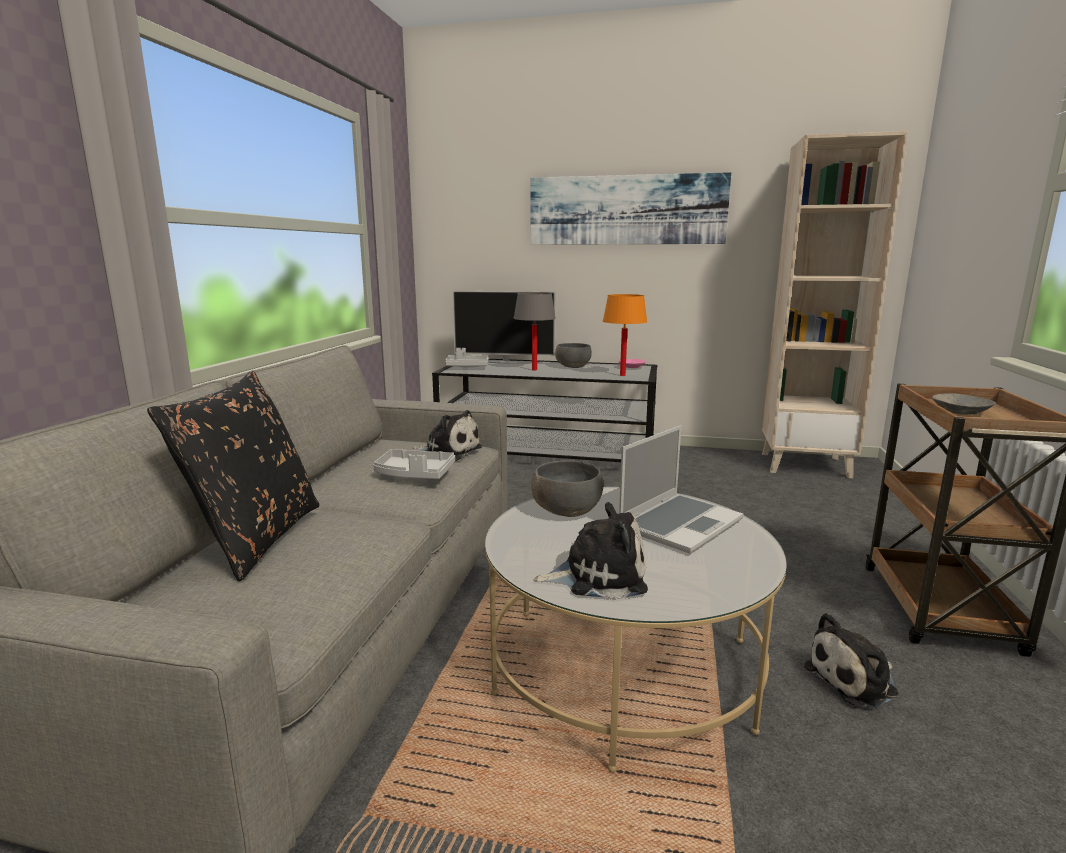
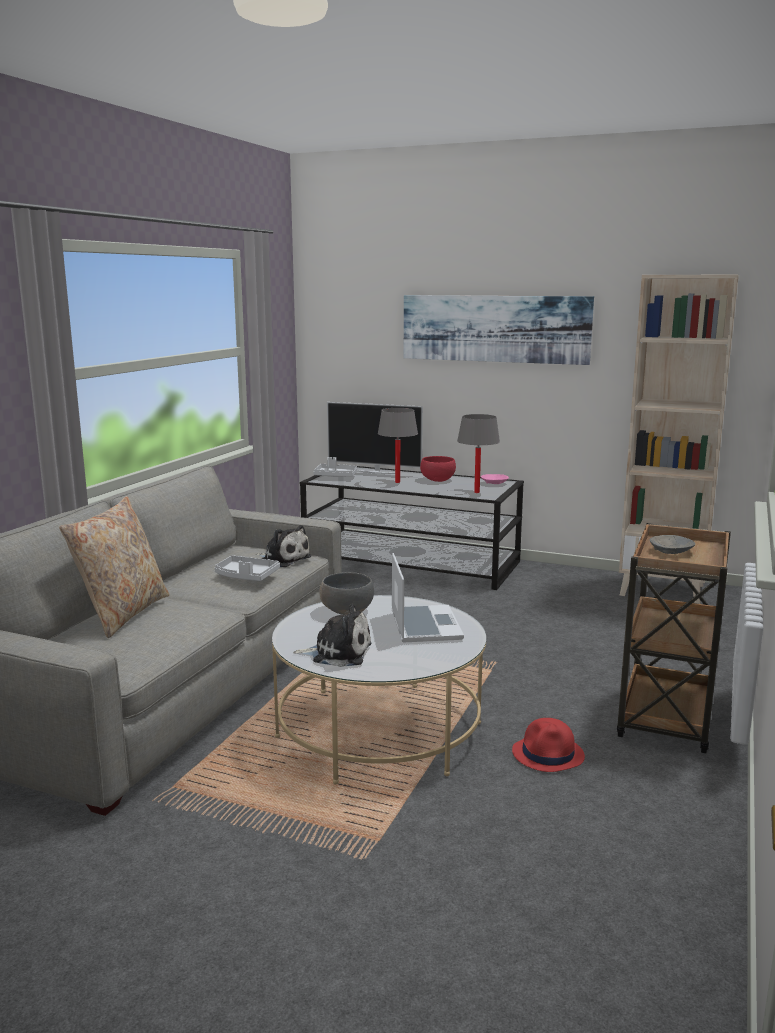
camera: 10 degrees right, 0 degrees up
black pillow [147,371,320,581] -> beige pillow [59,496,169,638]
grey bowl [555,343,592,368] -> red bowl [420,456,456,482]
orange table lamp [603,294,647,376] -> grey table lamp [457,414,500,493]
laptop [619,425,744,554] -> laptop turned 60 degrees counterclockwise [392,553,464,643]
plush toy [804,613,898,708] -> red hat [512,718,585,772]

